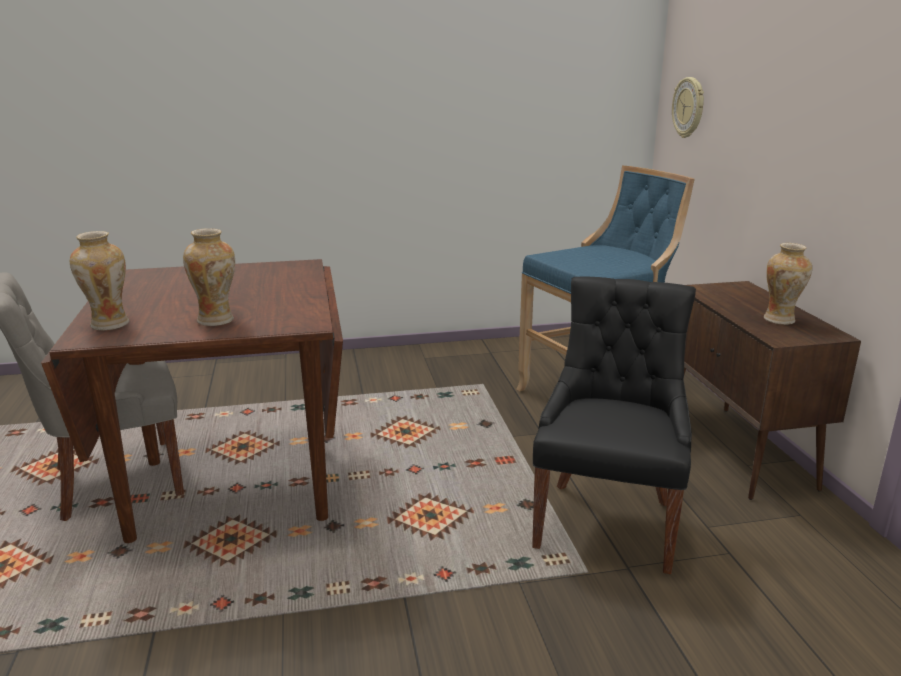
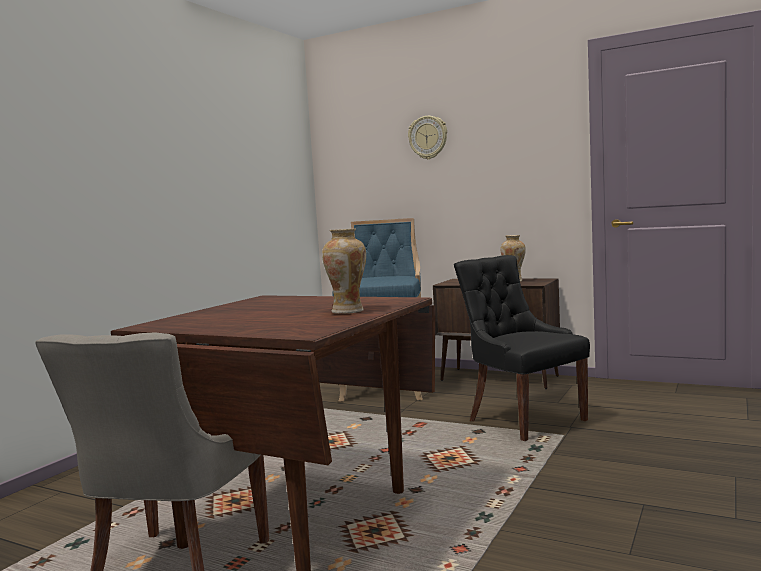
camera: 50 degrees left, 15 degrees down
vase [70,231,129,331] -> none
wall clock [672,77,704,138] -> wall clock moved to [408,116,447,159]

